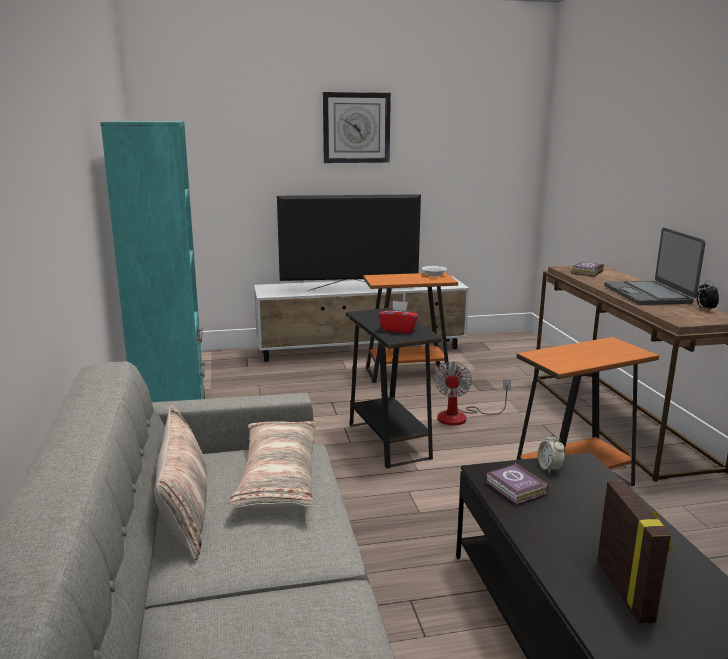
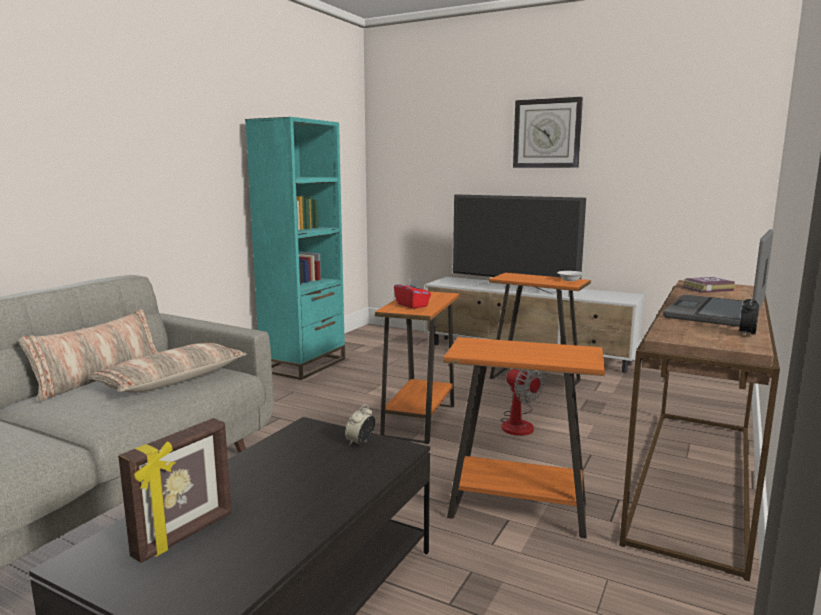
camera: 40 degrees right, 5 degrees down
black side table [346,307,442,468] -> orange side table [375,291,459,444]
fan [434,362,511,426] -> fan turned 90 degrees counterclockwise [500,369,545,436]
book [485,463,548,506] -> none

